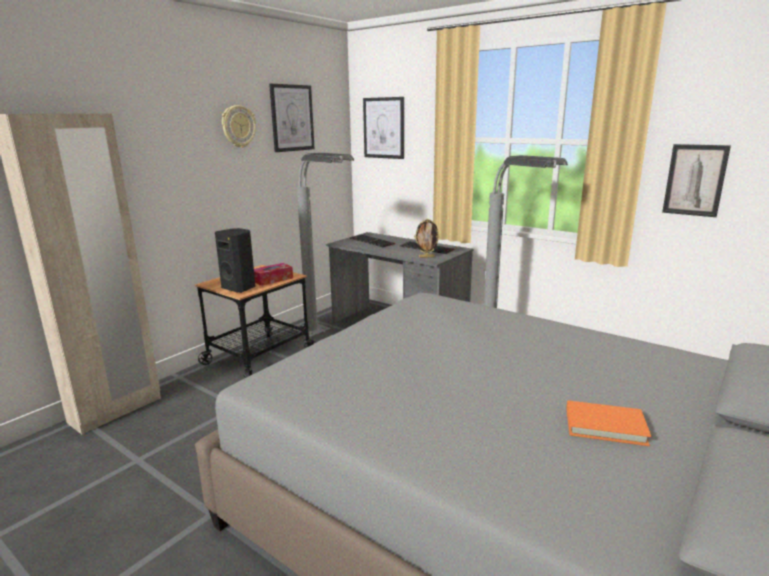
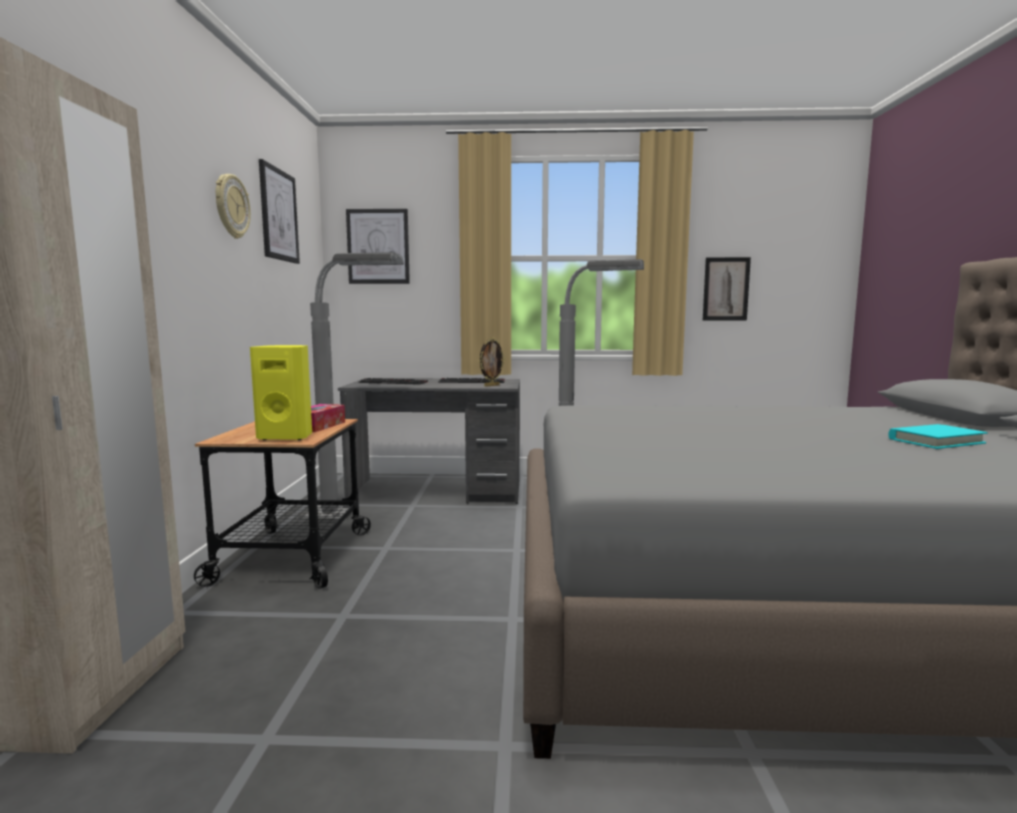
camera: 35 degrees left, 10 degrees down
black speaker [215,228,256,293] -> yellow speaker [250,345,312,440]
orange book [566,400,651,446] -> turquoise book [888,424,988,449]

